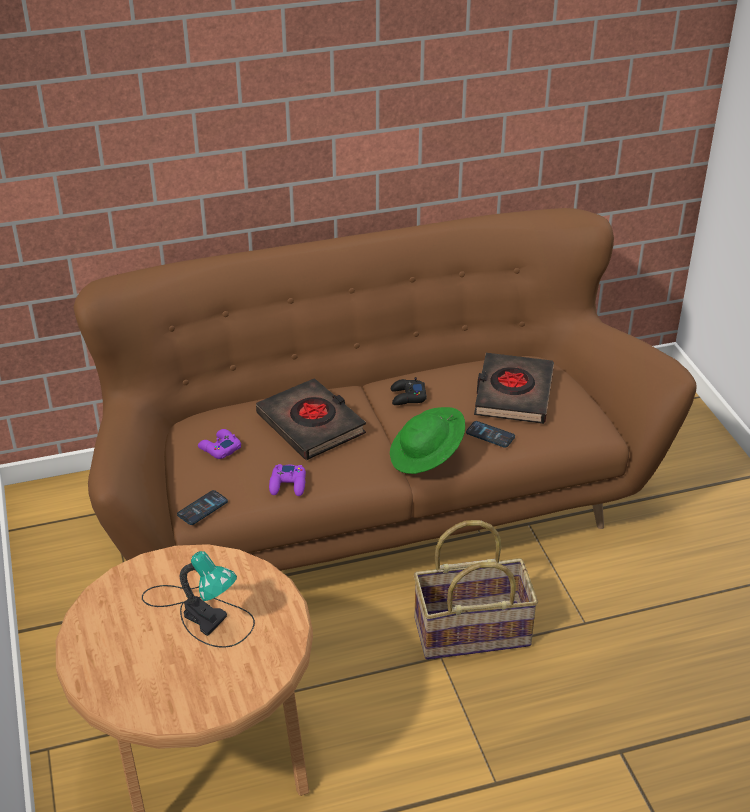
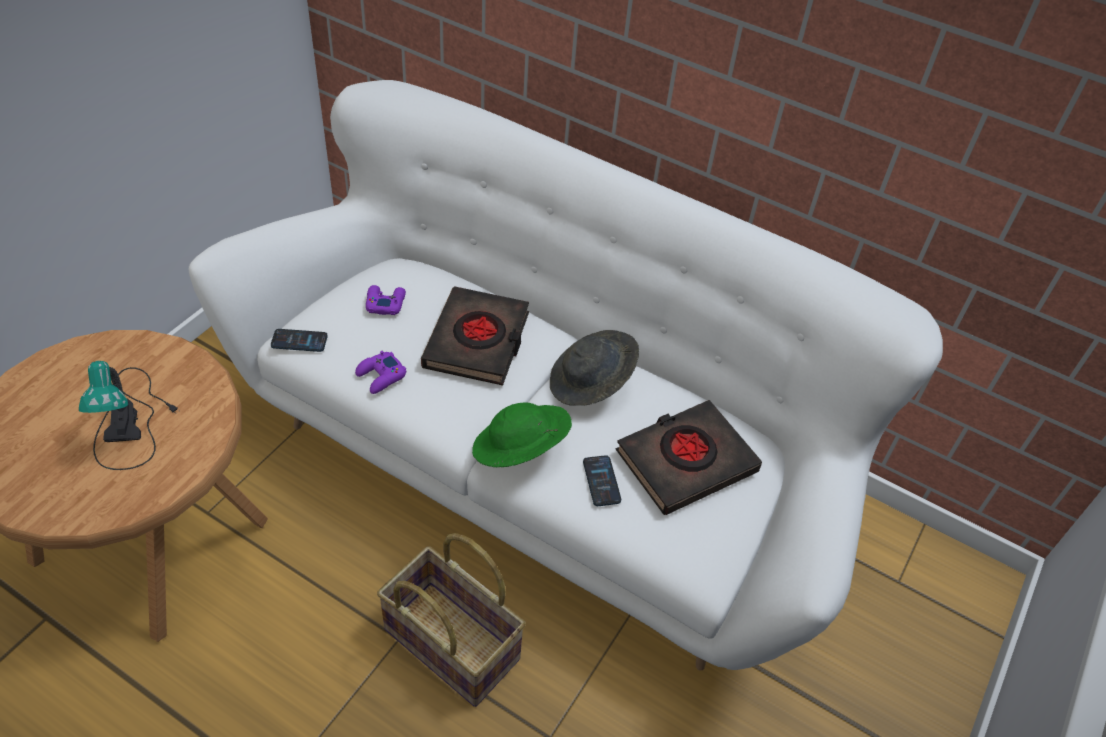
camera: 45 degrees right, 10 degrees up
brown sofa [73,208,697,571] -> white sofa [188,80,943,670]
black game controller [391,377,427,405] -> grey hat [550,330,639,406]

